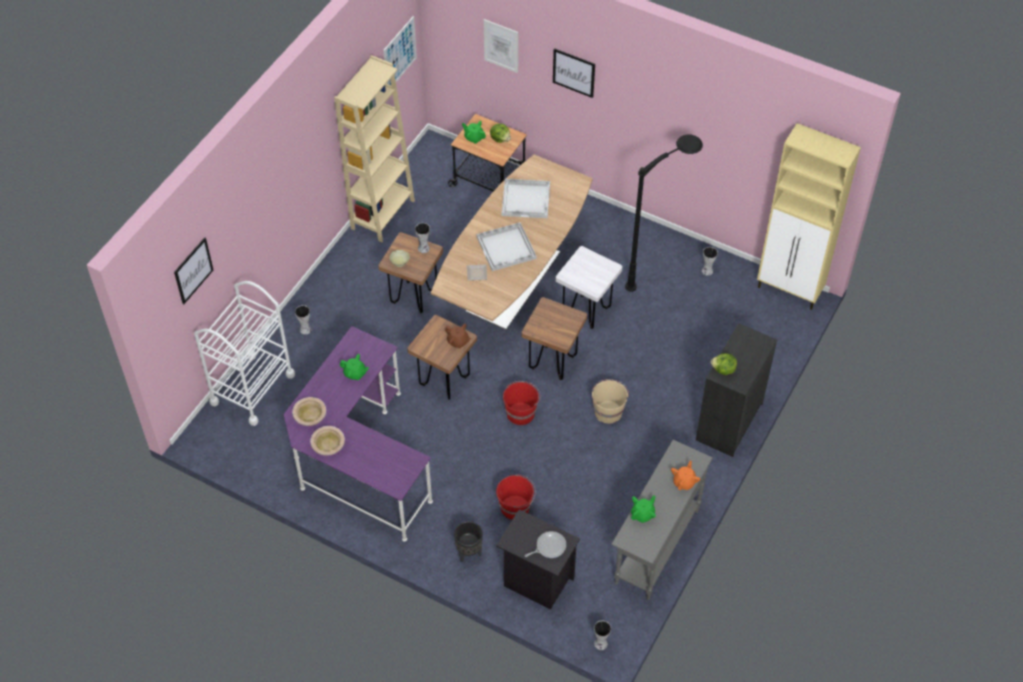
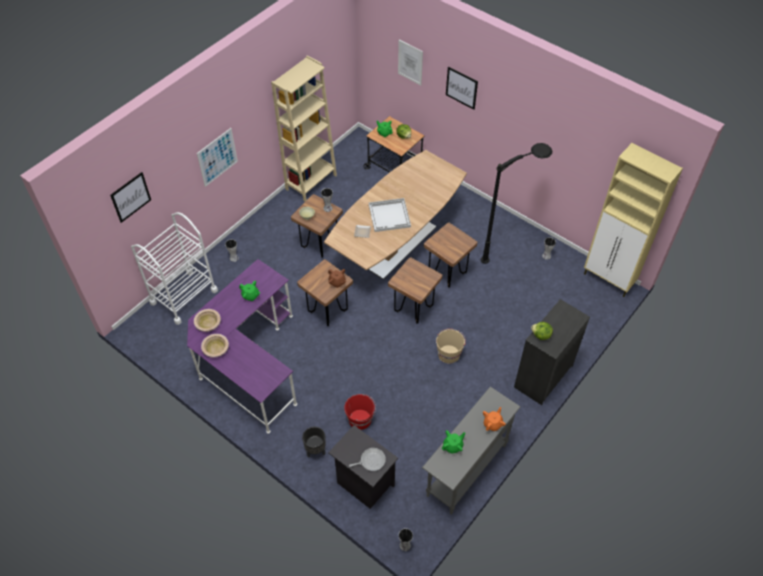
camera: 10 degrees right, 0 degrees up
picture [383,16,417,85] -> picture moved to [197,128,238,187]
white tray [502,179,550,218] -> none
red bucket [503,381,540,425] -> none
white stool [556,246,622,329] -> brown stool [424,222,477,288]

